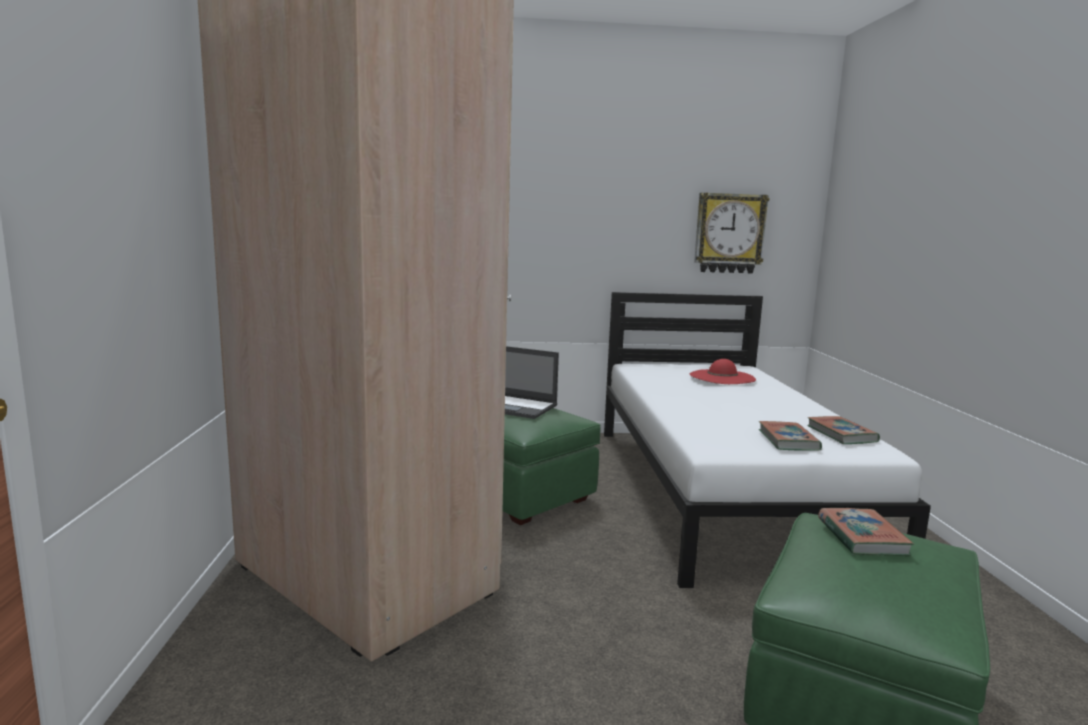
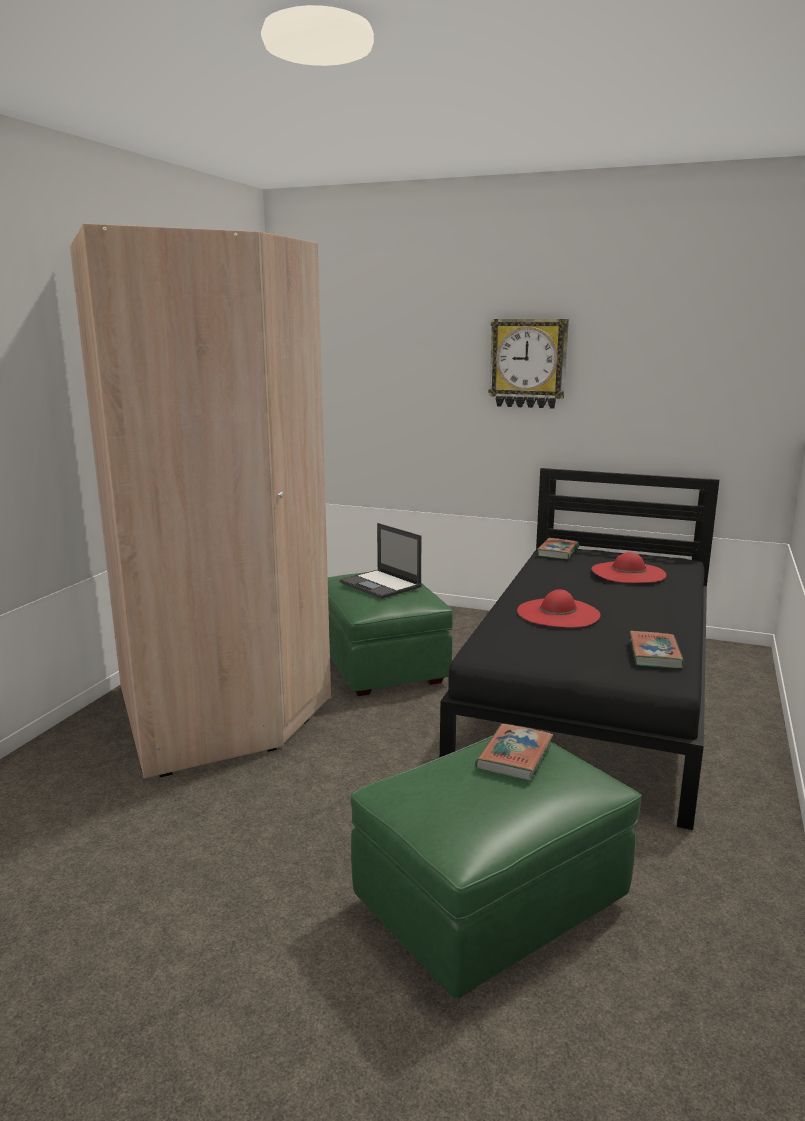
camera: 25 degrees right, 5 degrees up
white bed [604,292,931,588] -> black bed [440,468,719,830]
wall clock [694,193,769,273] -> wall clock moved to [489,319,569,409]
book [759,421,822,451] -> book moved to [537,538,579,559]
none -> red hat [517,589,600,628]

